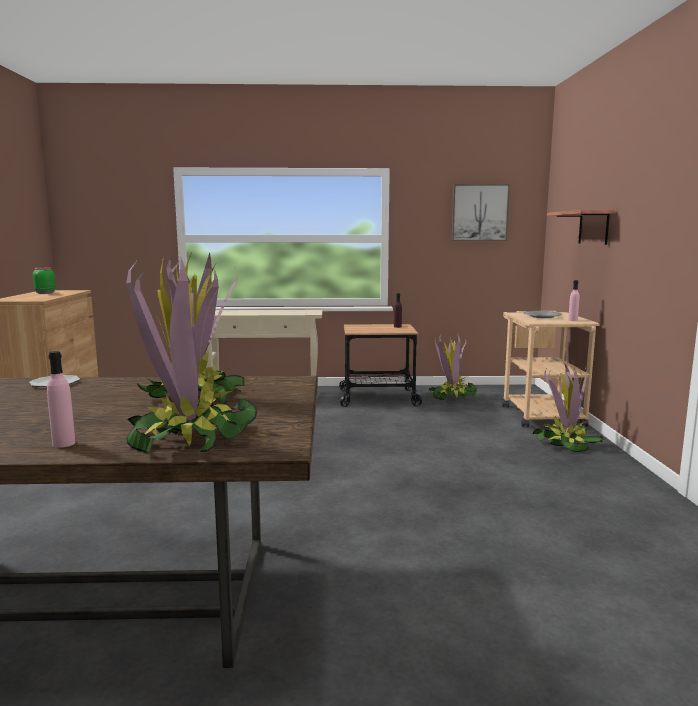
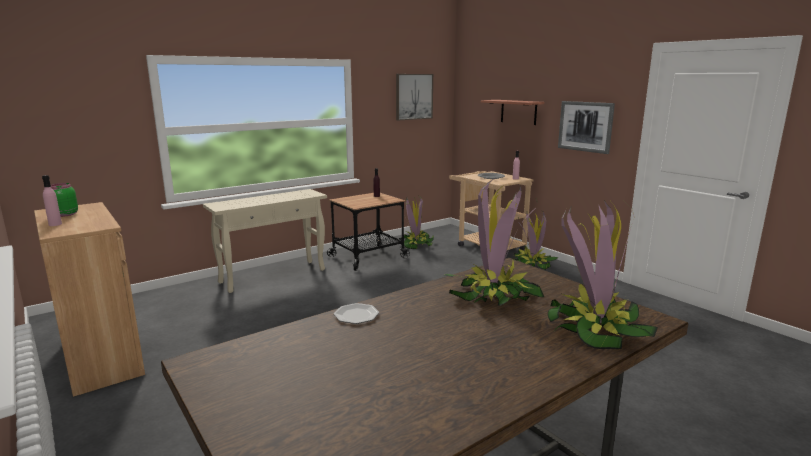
camera: 35 degrees left, 5 degrees up
pink bottle [47,351,75,448] -> pink bottle moved to [42,175,62,226]
none -> picture [558,101,615,154]

